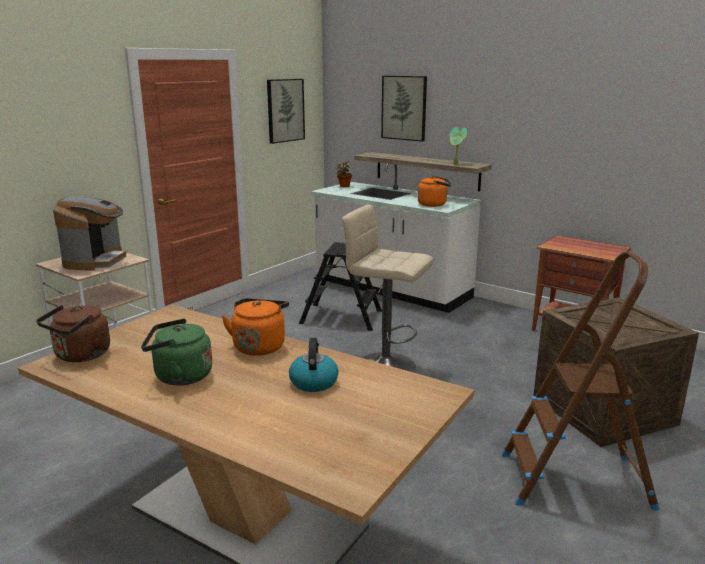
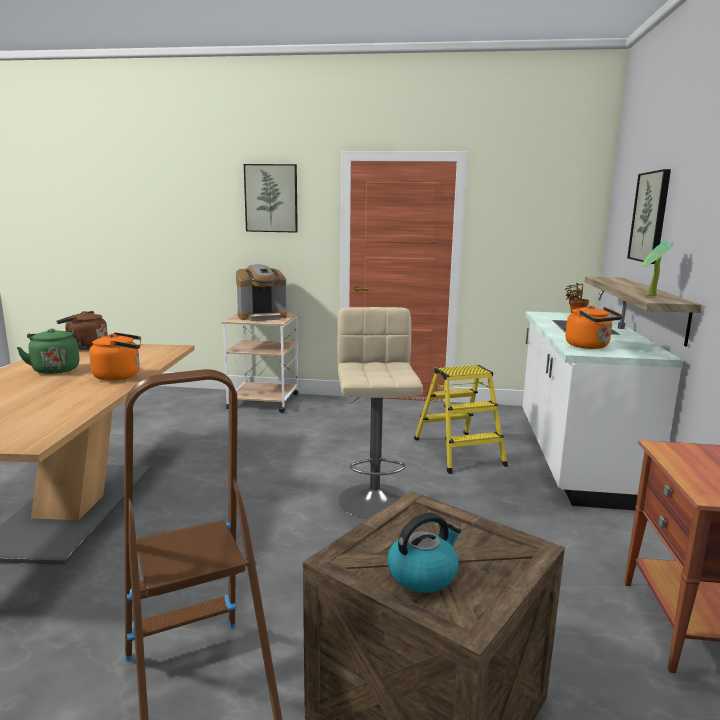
camera: 60 degrees right, 5 degrees down
picture [267,79,305,144] -> picture moved to [244,164,298,233]
kettle [289,338,339,392] -> kettle moved to [387,512,461,593]
black step ladder [299,242,382,331] -> yellow step ladder [414,365,508,474]

